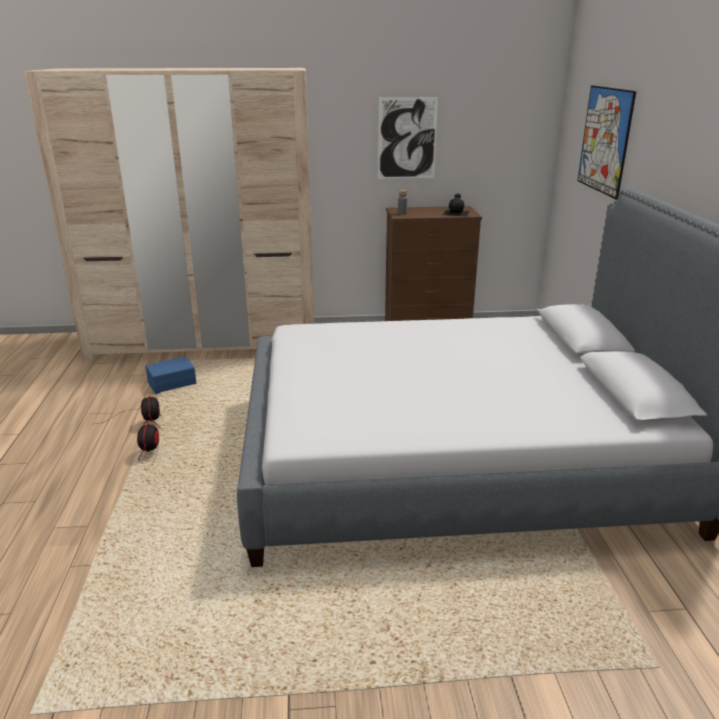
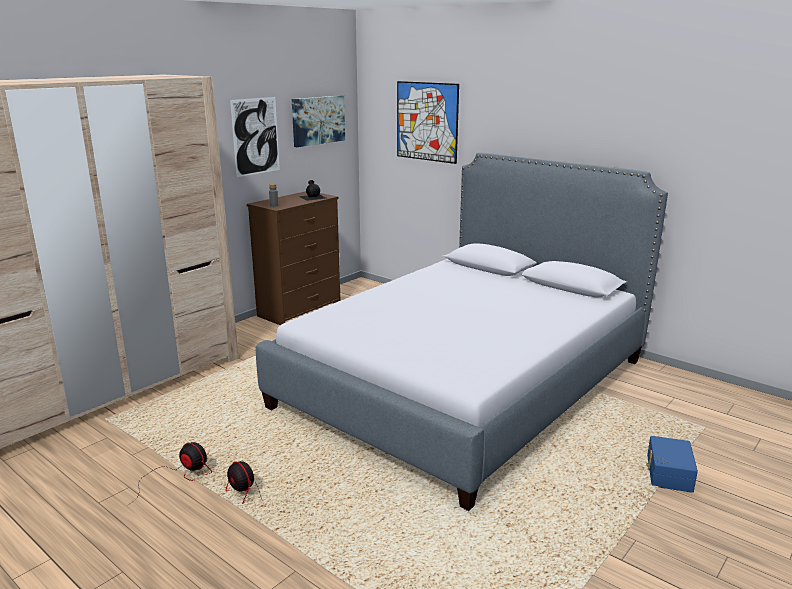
camera: 45 degrees left, 5 degrees down
blue storage box [145,356,196,394] -> blue storage box moved to [646,436,698,493]
none -> picture [292,95,345,147]

